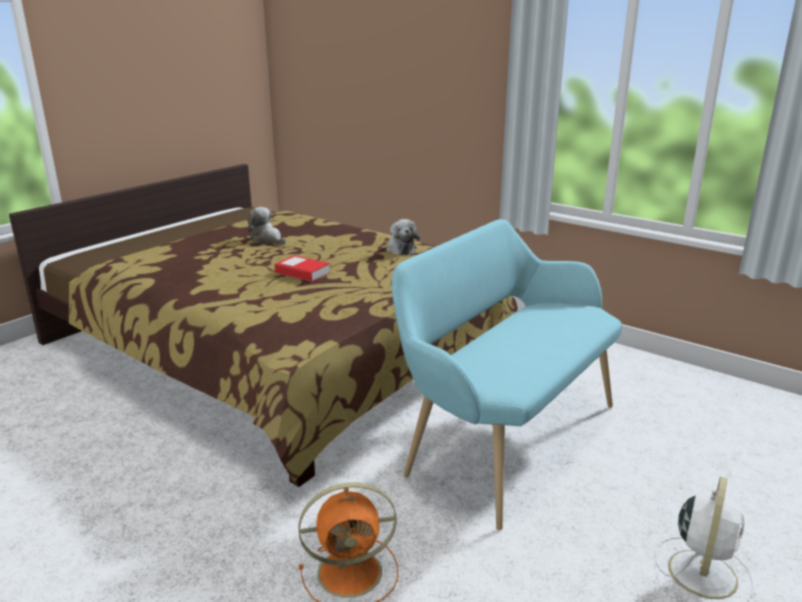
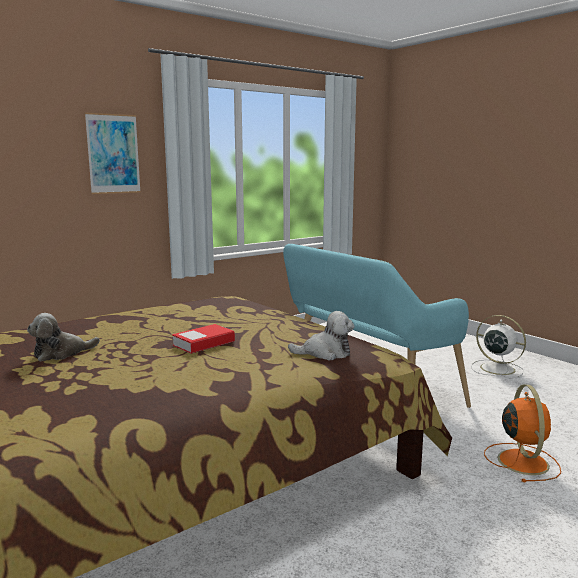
camera: 75 degrees left, 10 degrees down
plush toy [386,219,420,255] -> plush toy moved to [288,311,355,360]
none -> picture [85,113,141,194]

